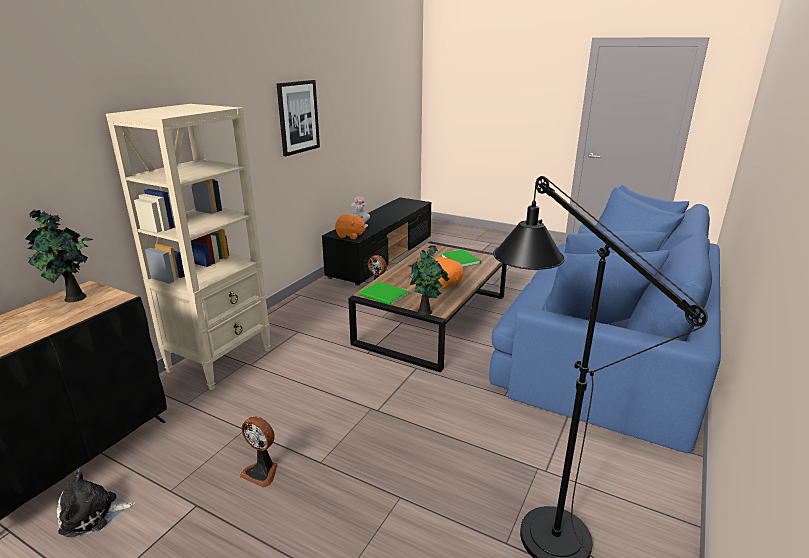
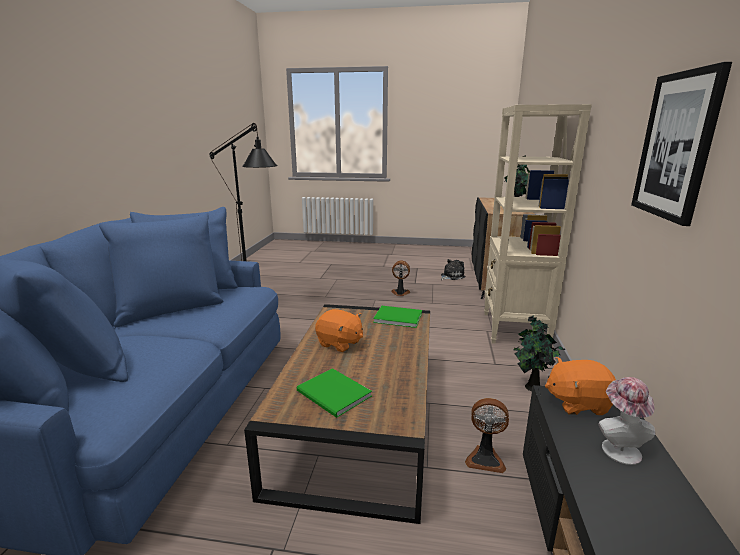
camera: 160 degrees right, 5 degrees down
potted plant [409,245,449,315] -> potted plant moved to [514,315,566,392]

